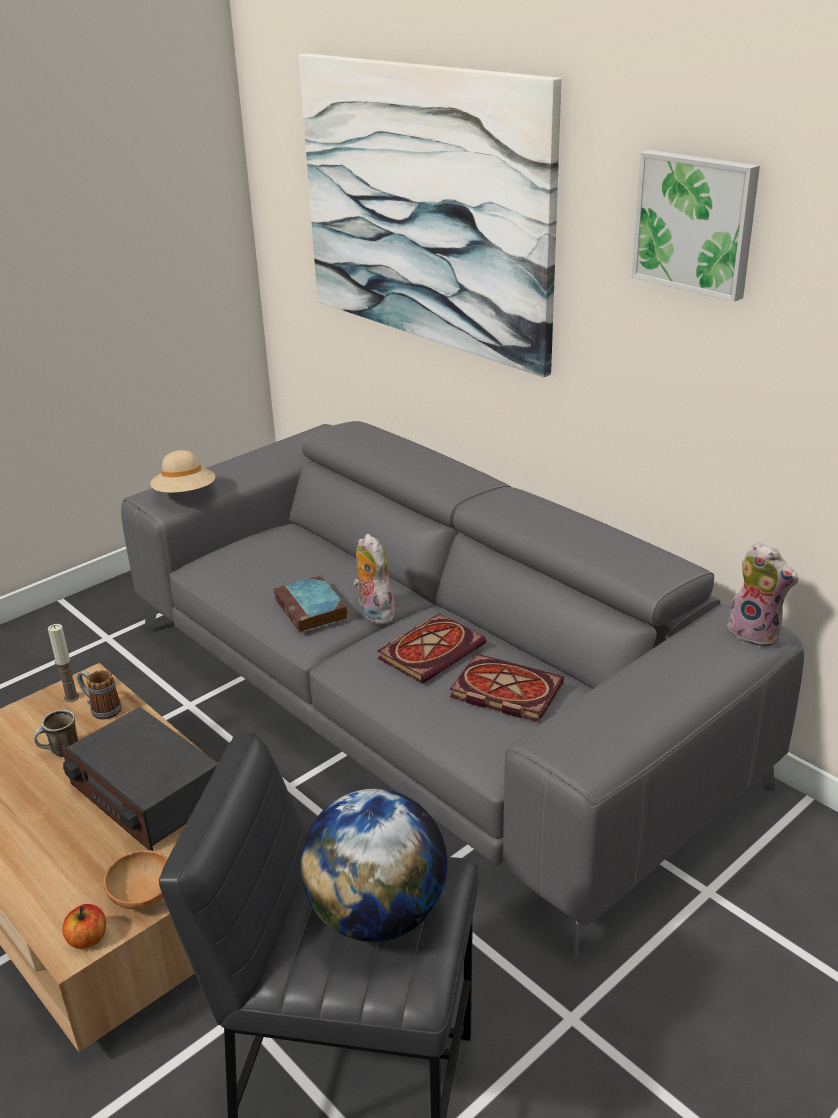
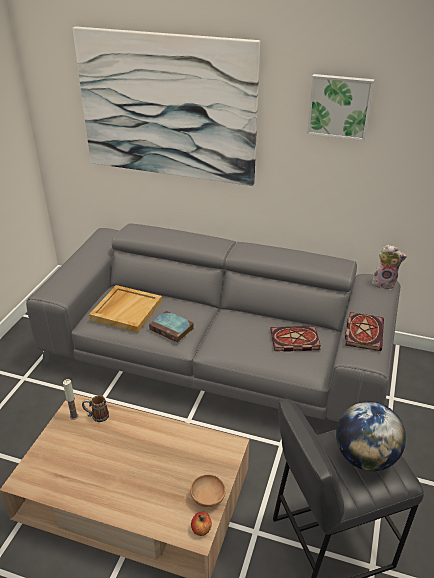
camera: 30 degrees left, 5 degrees up
mug [34,709,78,757] -> none
radio [61,707,218,851] -> none
beige hat [150,450,216,493] -> none
plush toy [353,534,395,624] -> none
book [378,613,486,684] -> book moved to [345,312,384,351]
none -> beige tray [89,285,162,333]

